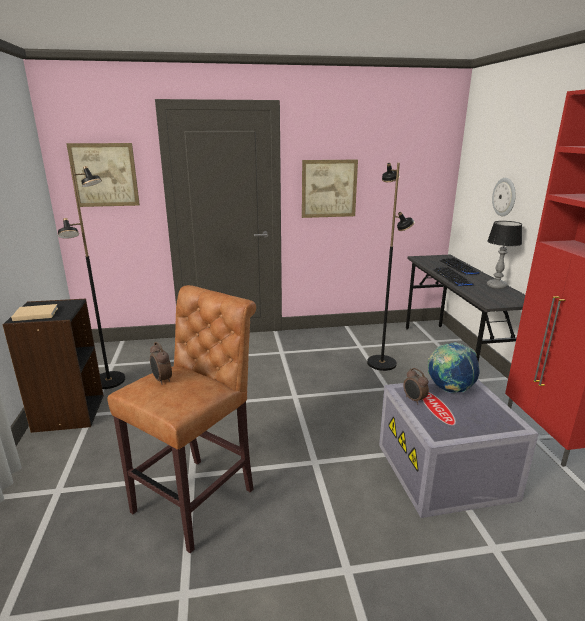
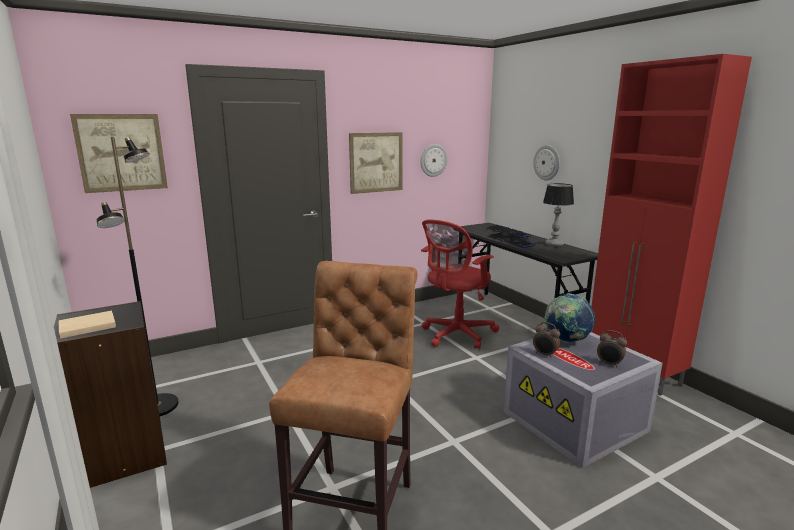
camera: 20 degrees left, 5 degrees down
alarm clock [150,342,172,385] -> alarm clock moved to [597,330,627,367]
black floor lamp [367,163,415,371] -> red office chair [421,220,499,349]
none -> wall clock [421,144,448,177]

